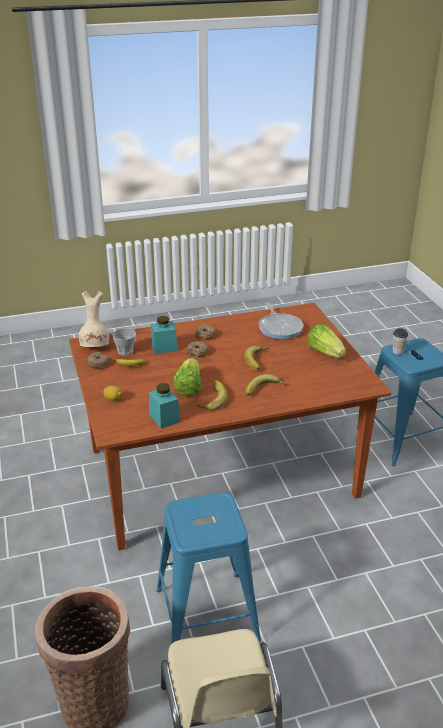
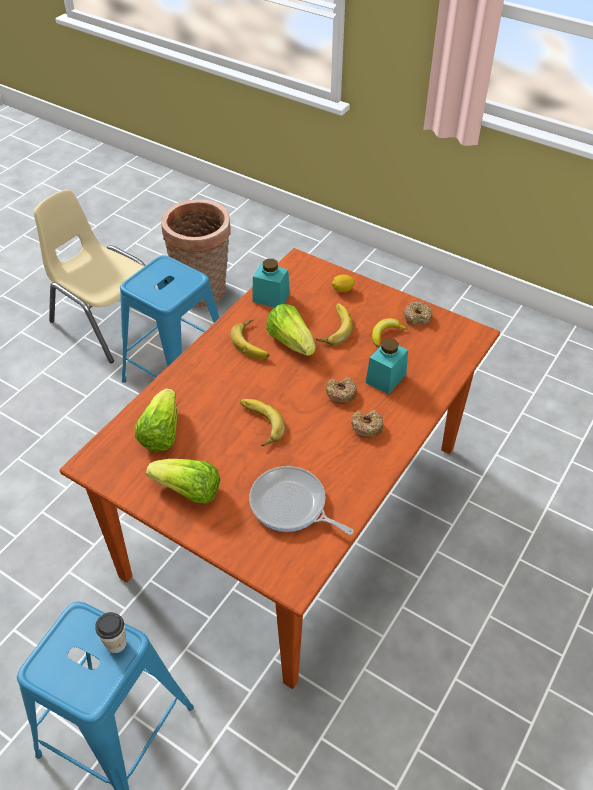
camera: 140 degrees right, 15 degrees up
beige vase [79,291,109,347] -> none
cup [112,328,136,356] -> none
banana [246,374,286,396] -> banana moved to [316,303,353,345]
none -> lettuce [135,388,177,451]

